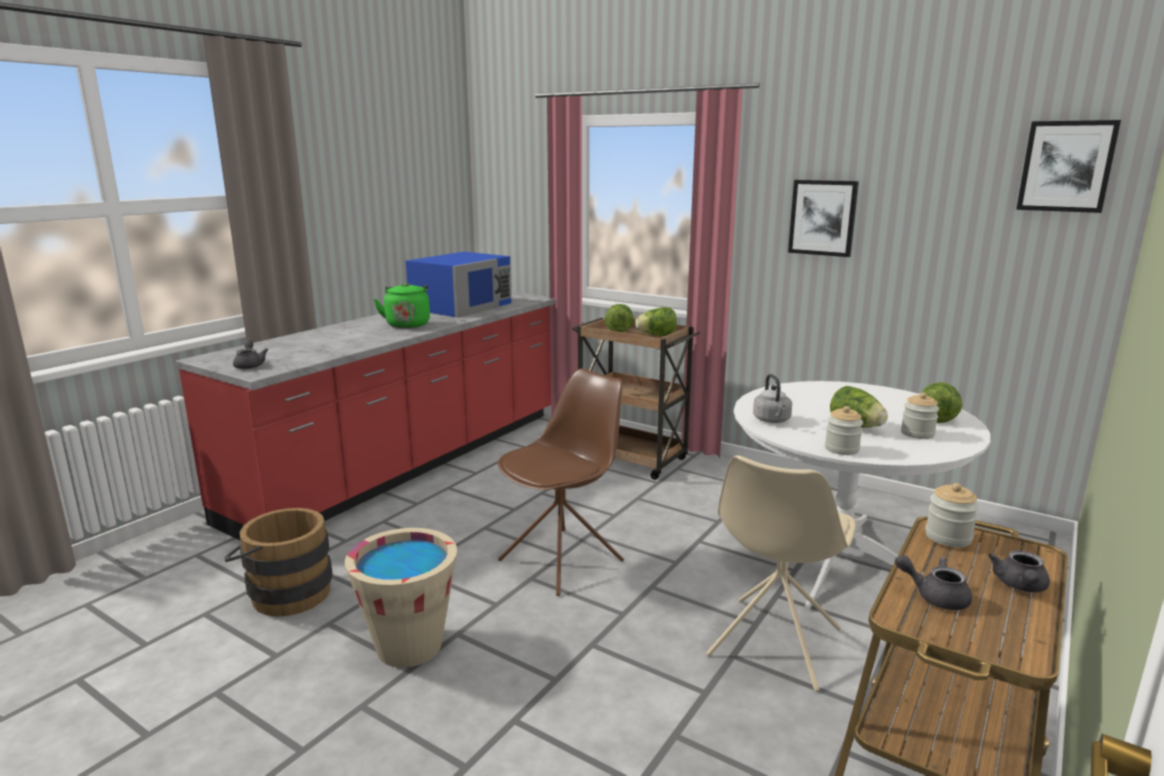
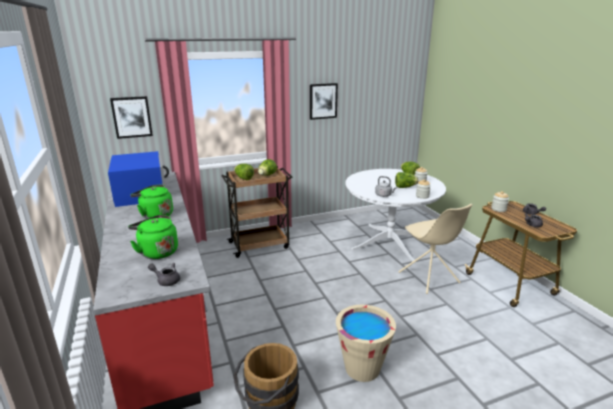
camera: 55 degrees left, 5 degrees up
brown chair [498,368,624,596] -> none
picture [1016,120,1121,213] -> picture moved to [110,96,153,139]
none -> green kettle [128,215,178,259]

